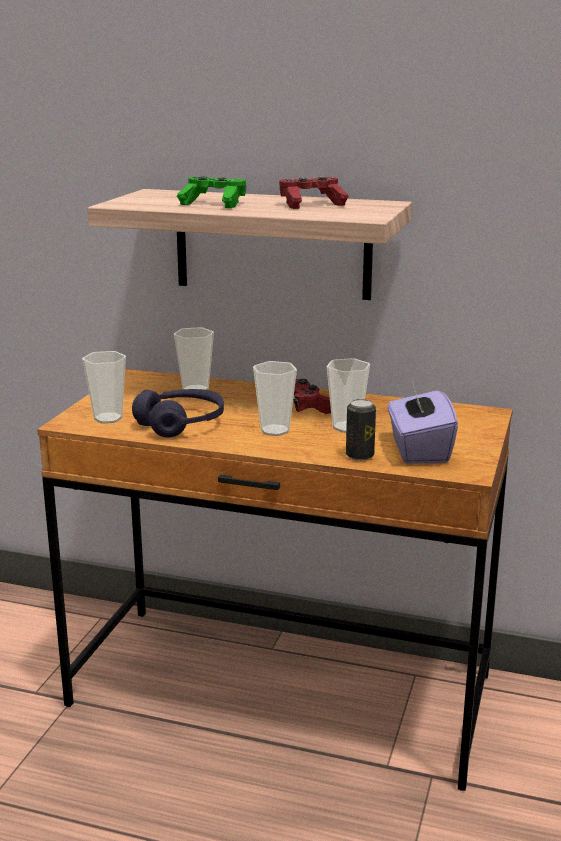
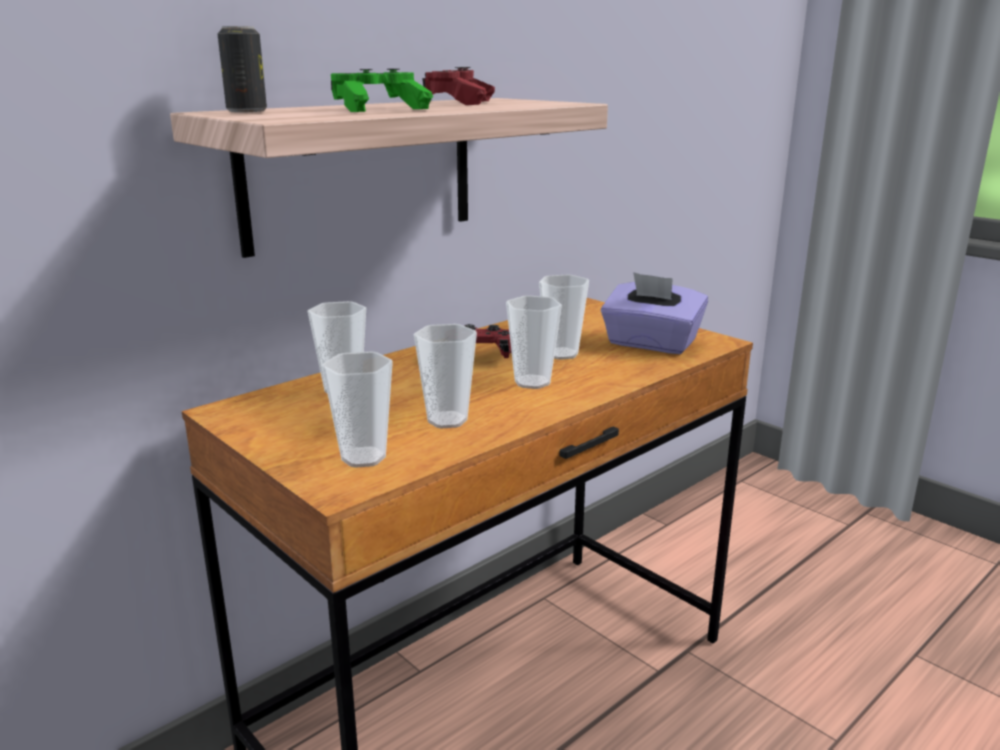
camera: 60 degrees left, 0 degrees up
purple headphones [132,389,224,437] -> cup [414,324,477,429]
can [346,399,376,460] -> can moved to [218,26,267,112]

